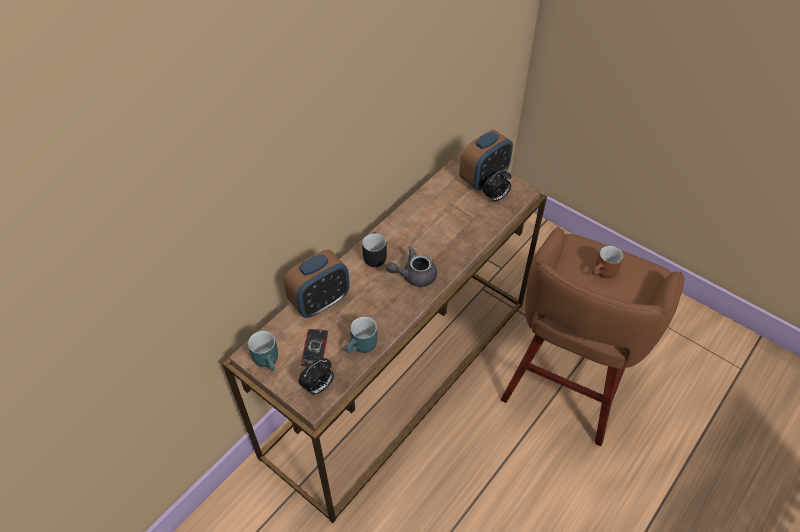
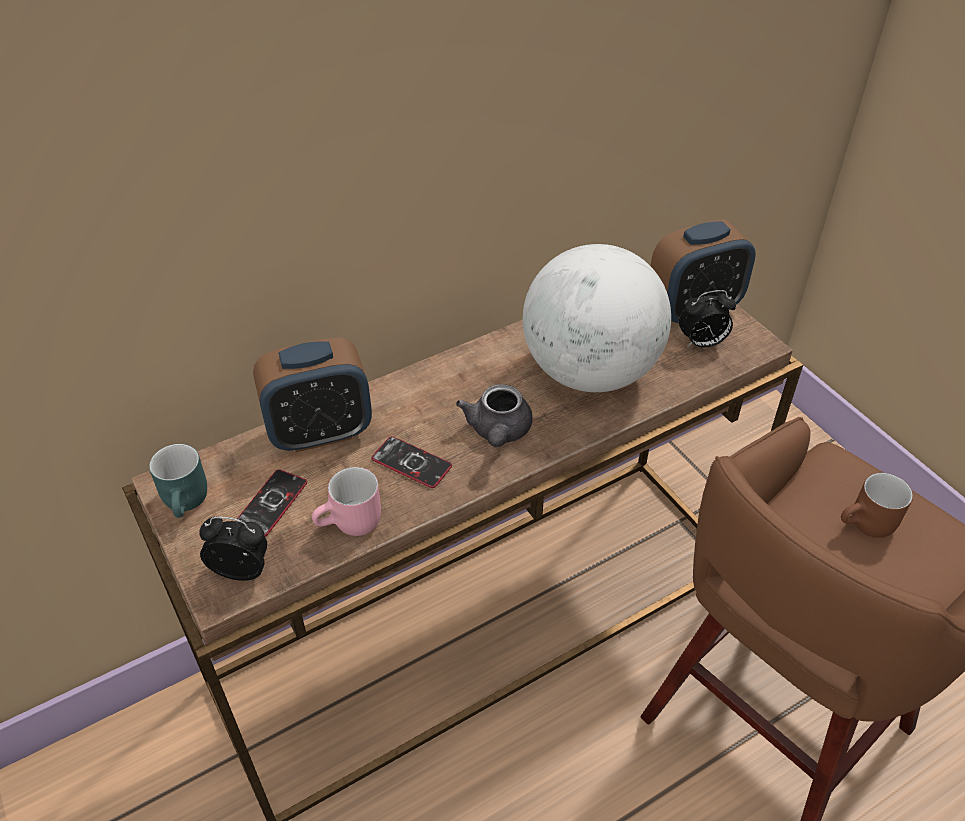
camera: 20 degrees right, 5 degrees down
alarm clock [299,358,334,395] -> alarm clock turned 150 degrees counterclockwise [199,517,267,581]
turquoise mug [346,317,378,353] -> pink mug [312,467,381,536]
black mug [362,232,387,267] -> none
grey teapot [386,246,437,287] -> grey teapot turned 90 degrees counterclockwise [456,384,532,447]
none -> phone [371,436,452,488]
none -> globe [523,244,671,392]

